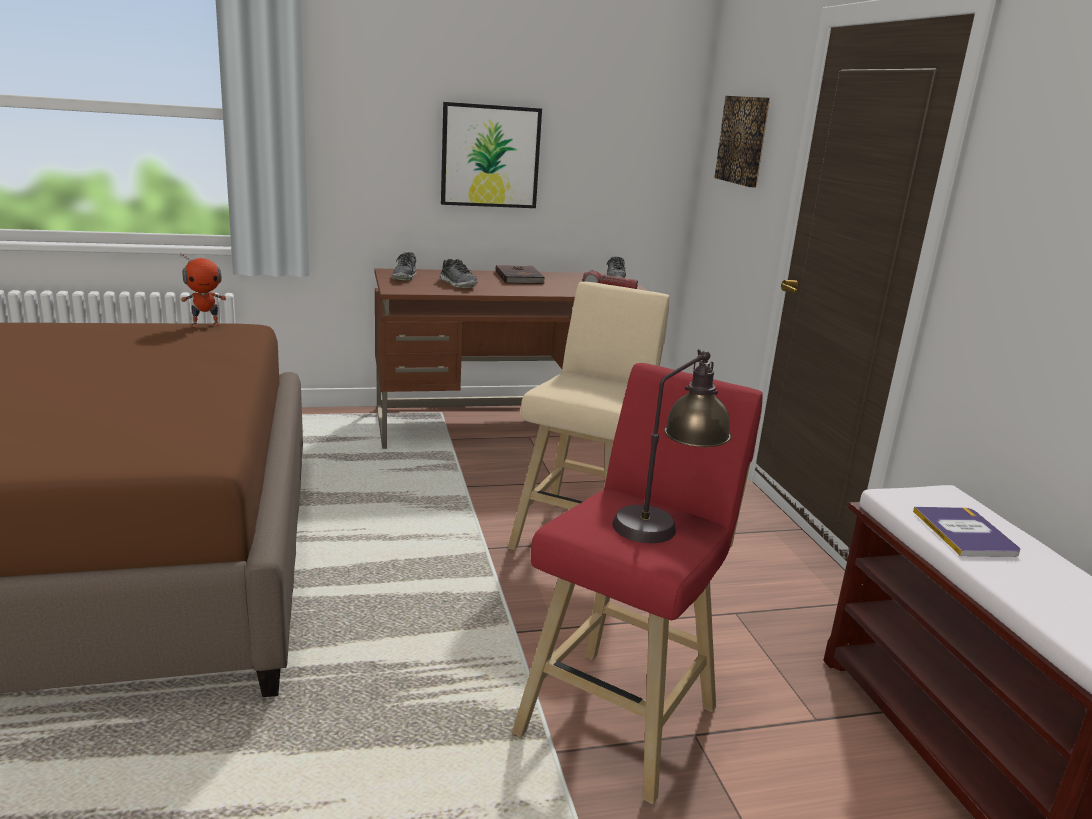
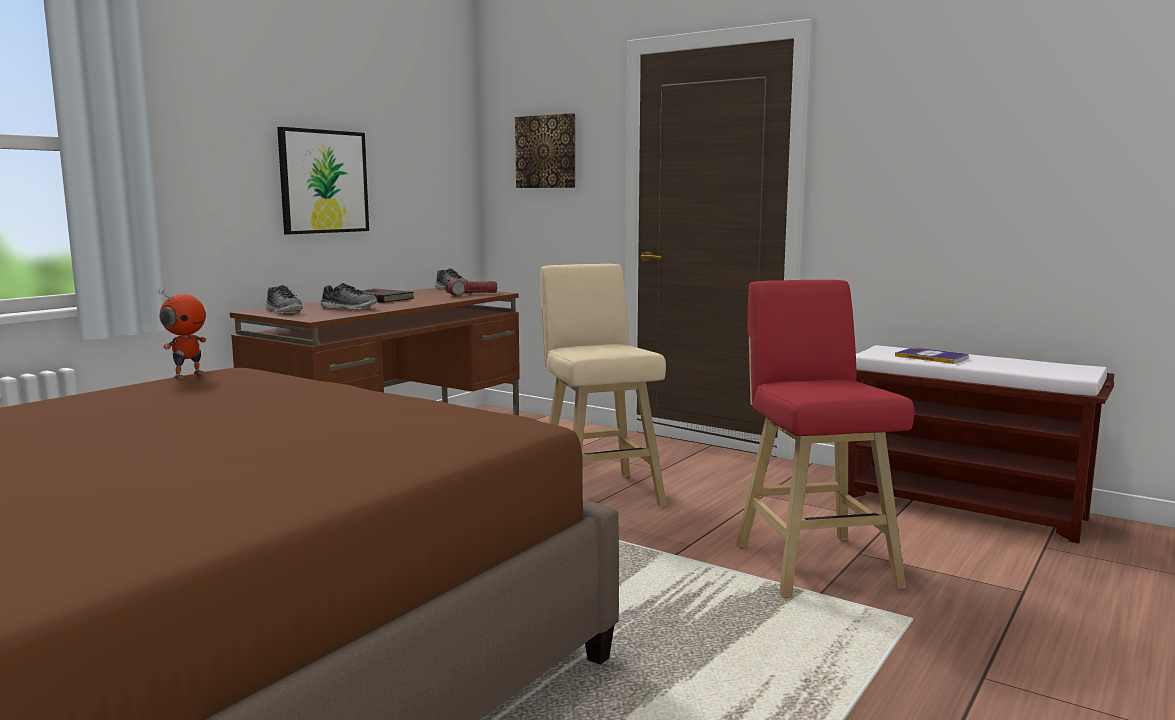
camera: 40 degrees left, 10 degrees down
table lamp [612,349,731,543] -> none

